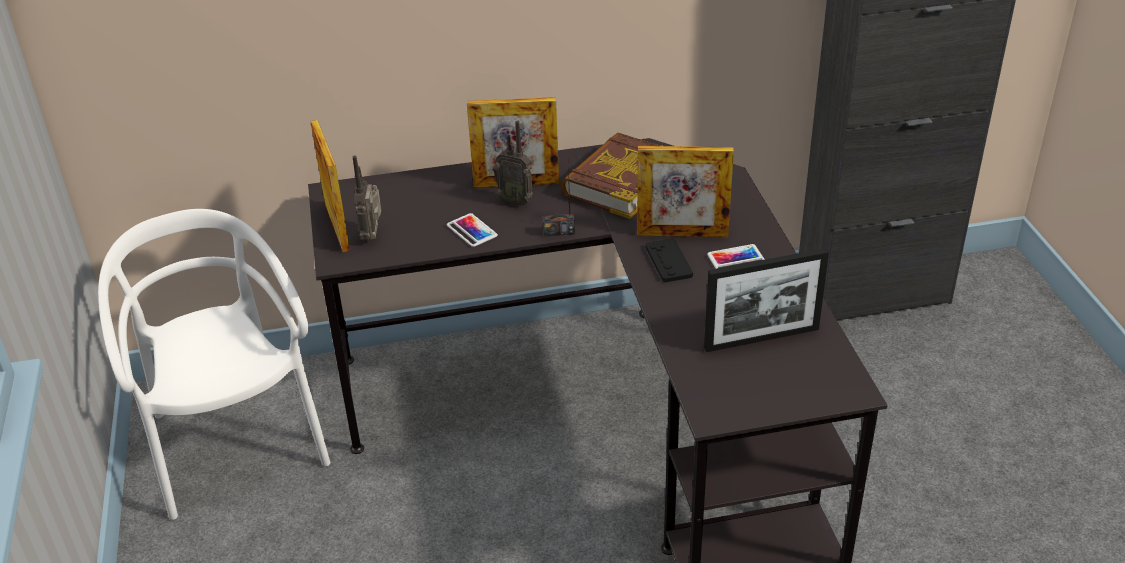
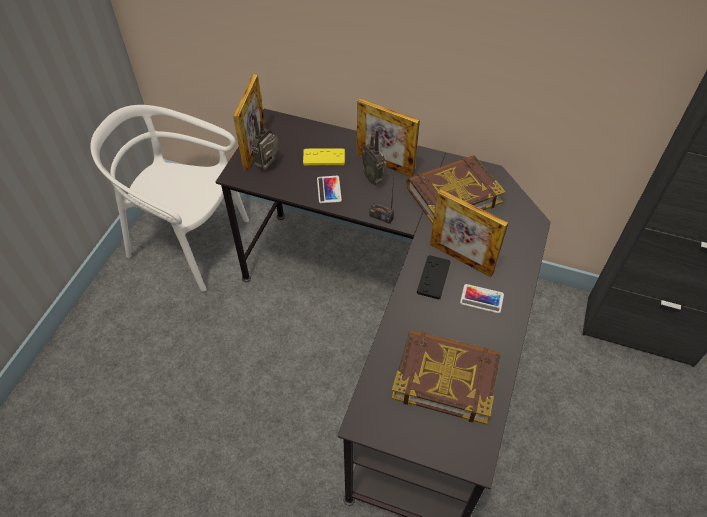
camera: 30 degrees right, 15 degrees up
white chair [98,209,330,520] -> white chair turned 75 degrees counterclockwise [90,105,249,292]
picture frame [704,248,829,352] -> book [392,330,501,425]
none -> yellow game controller [303,148,345,165]

